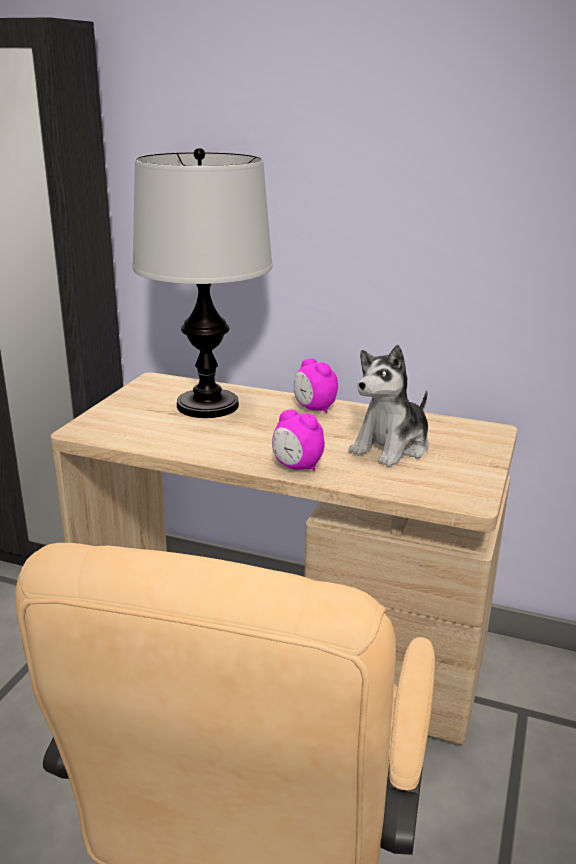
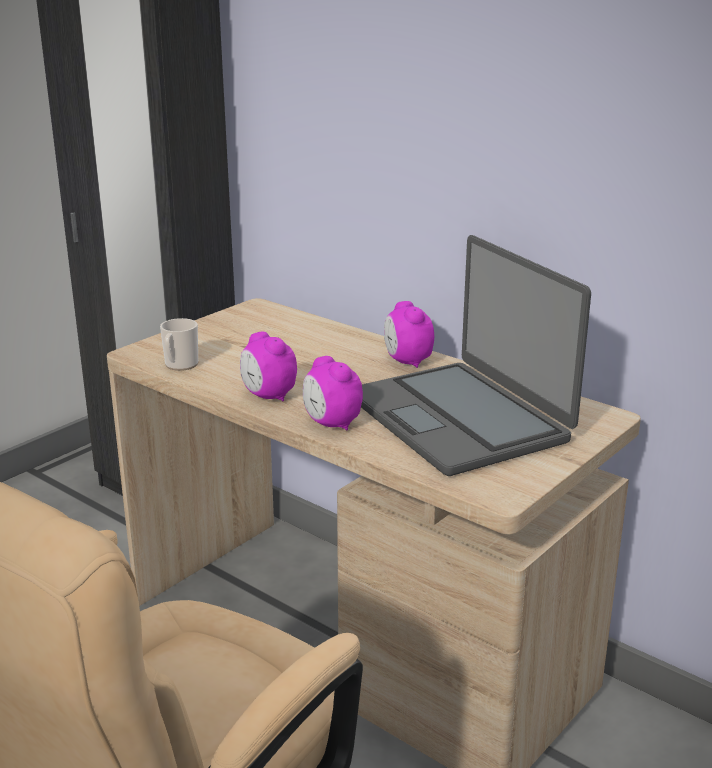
camera: 20 degrees right, 0 degrees up
table lamp [132,148,273,418] -> none
plush toy [349,345,429,467] -> laptop [361,235,591,476]
none -> mug [160,318,198,371]
none -> alarm clock [240,332,297,402]

